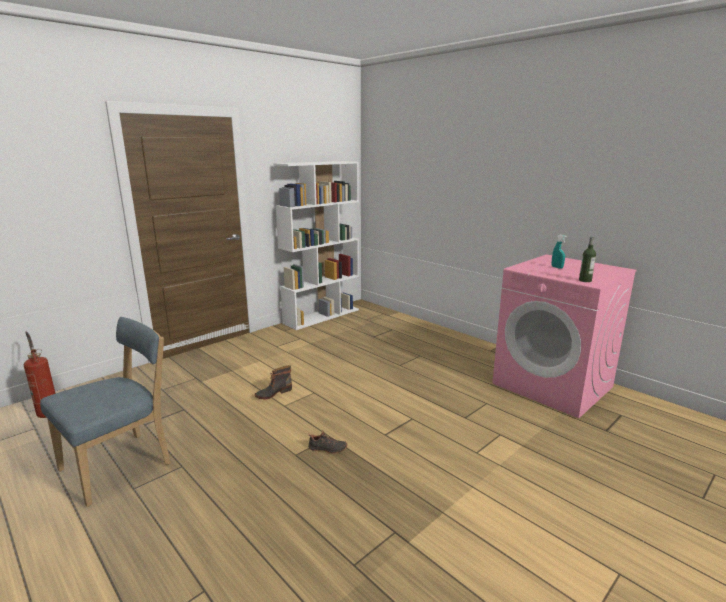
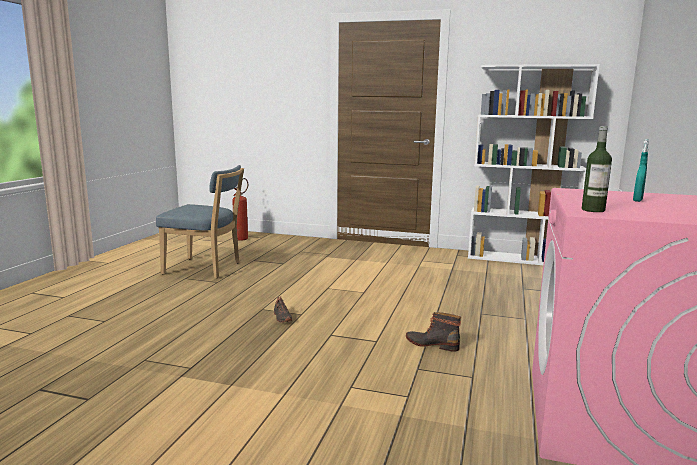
camera: 60 degrees right, 5 degrees down
boot [255,365,292,399] -> boot moved to [406,312,461,352]

